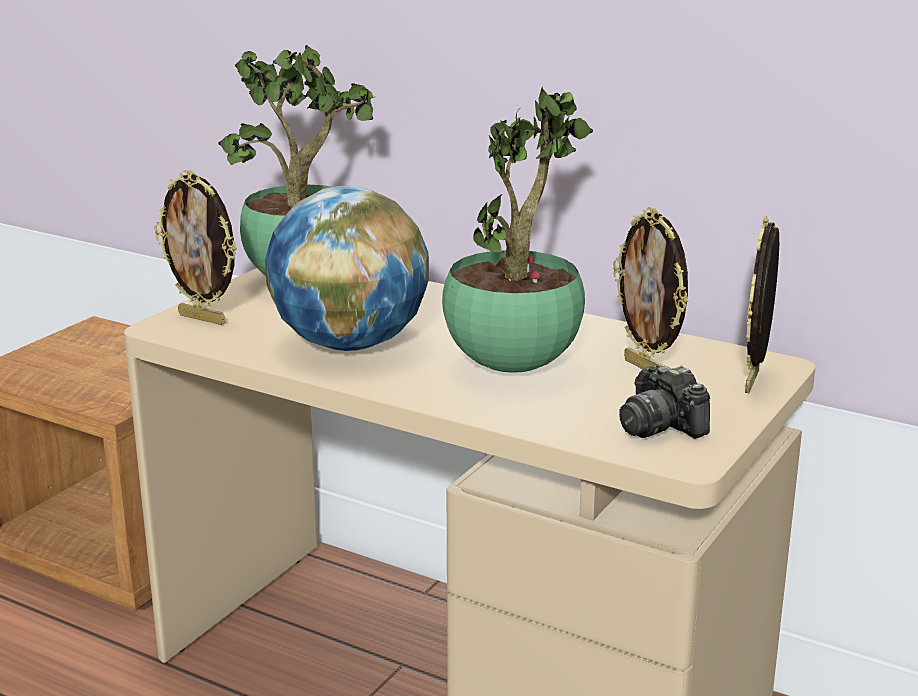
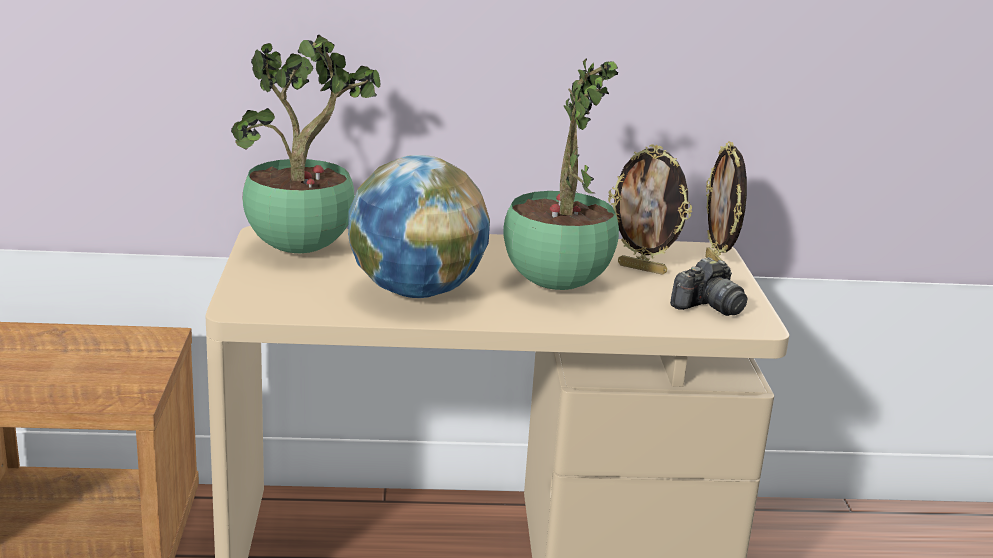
camera: 35 degrees left, 0 degrees up
picture frame [154,170,237,325] -> none
camera [619,365,710,439] -> camera turned 60 degrees counterclockwise [670,257,747,316]

